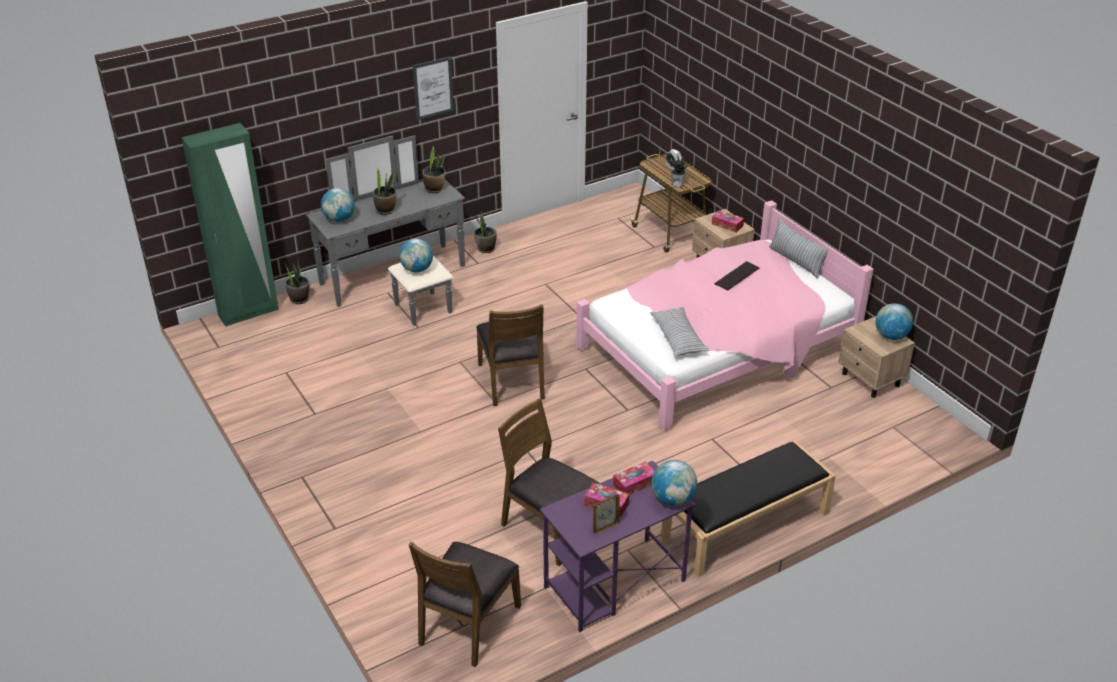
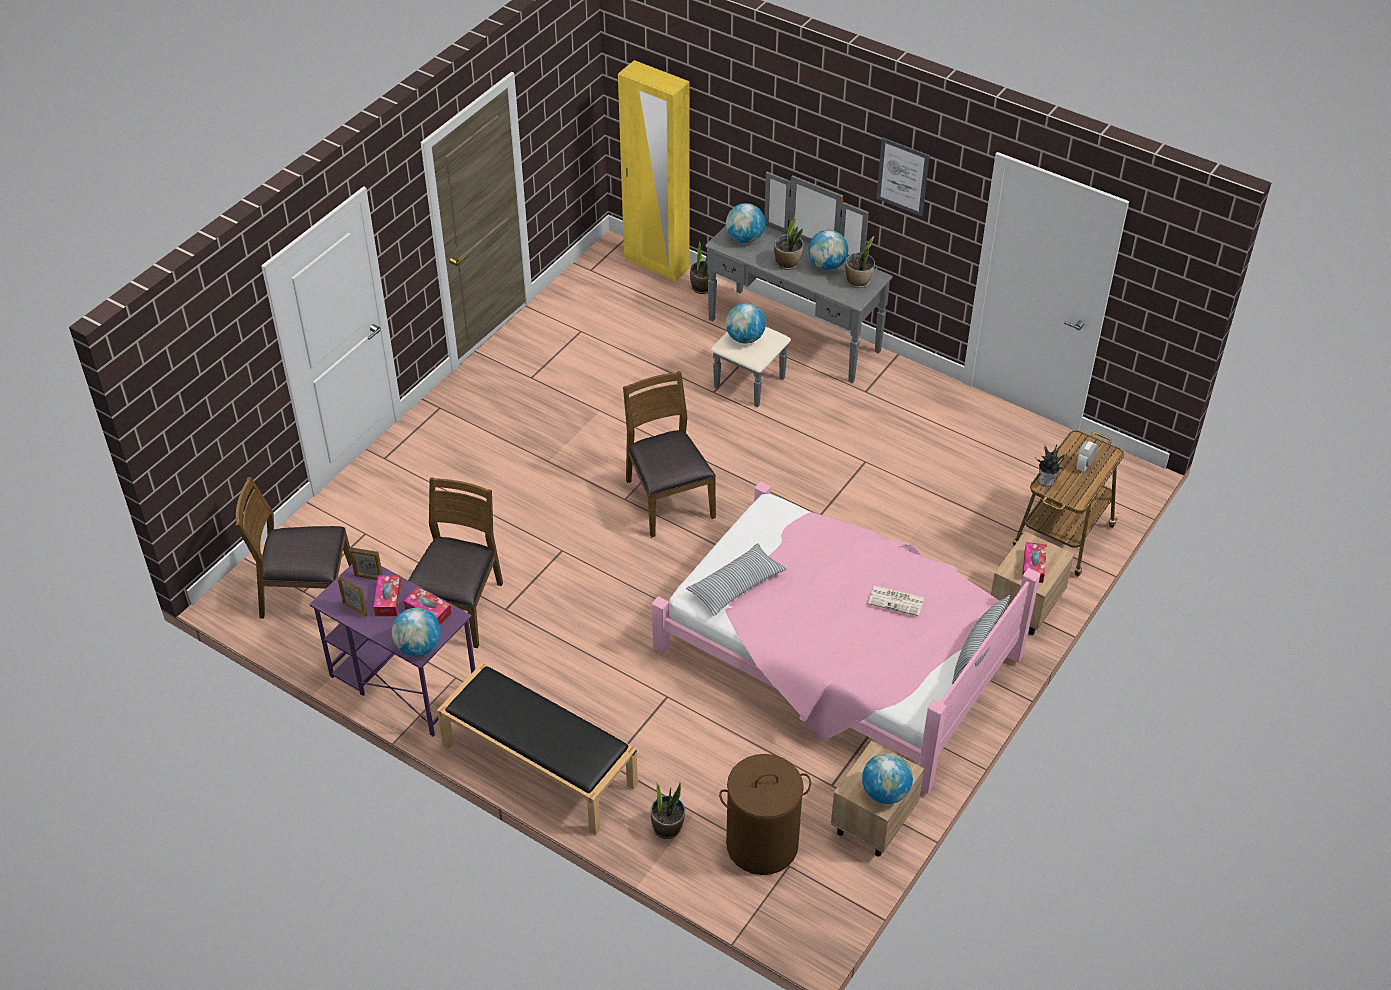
camera: 65 degrees right, 10 degrees up
green wardrobe [182,123,279,327] -> yellow wardrobe [618,60,690,282]
potted plant [474,211,497,253] -> potted plant moved to [651,781,685,839]
brown chair [476,304,545,406] -> brown chair turned 105 degrees clockwise [623,371,716,537]
keyboard [715,261,759,291] -> newspaper [868,585,924,616]
none -> picture frame [350,547,383,580]
none -> brown laundry basket [719,754,811,875]
none -> globe [808,230,848,270]

